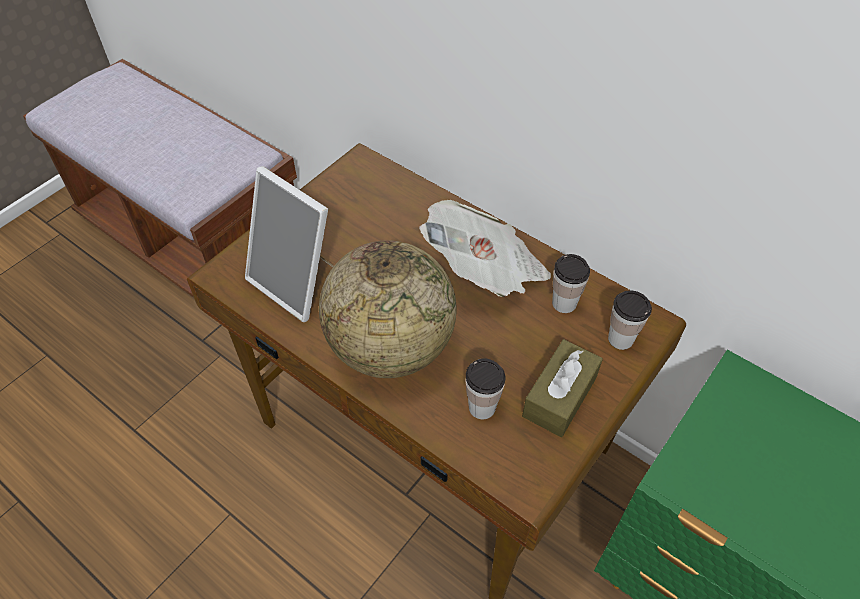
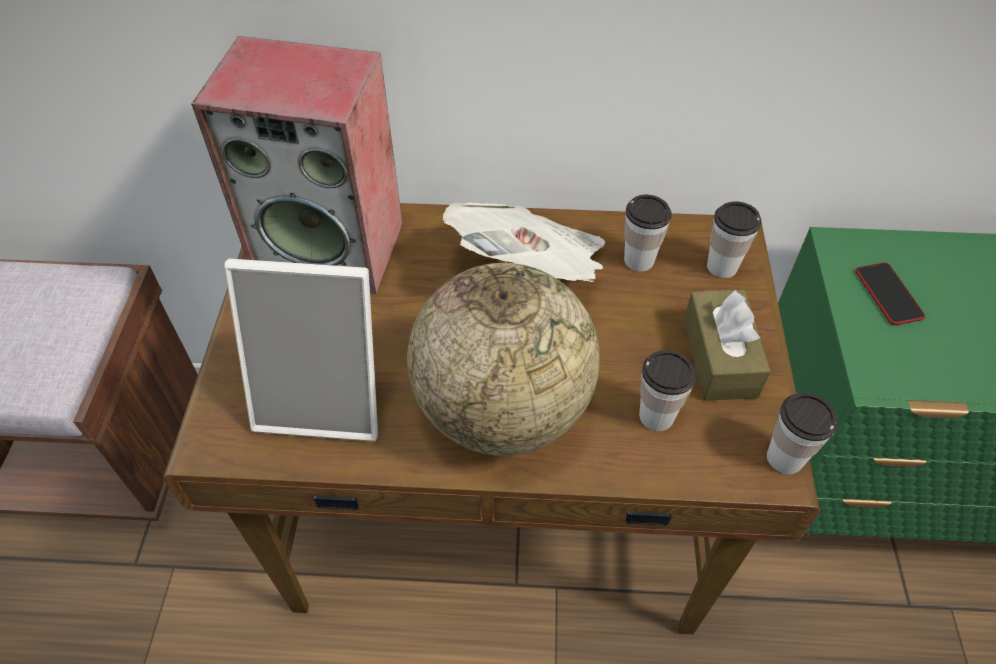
camera: 35 degrees left, 0 degrees up
none -> speaker [191,36,403,294]
none -> cup [767,393,838,474]
none -> phone [856,263,925,325]

